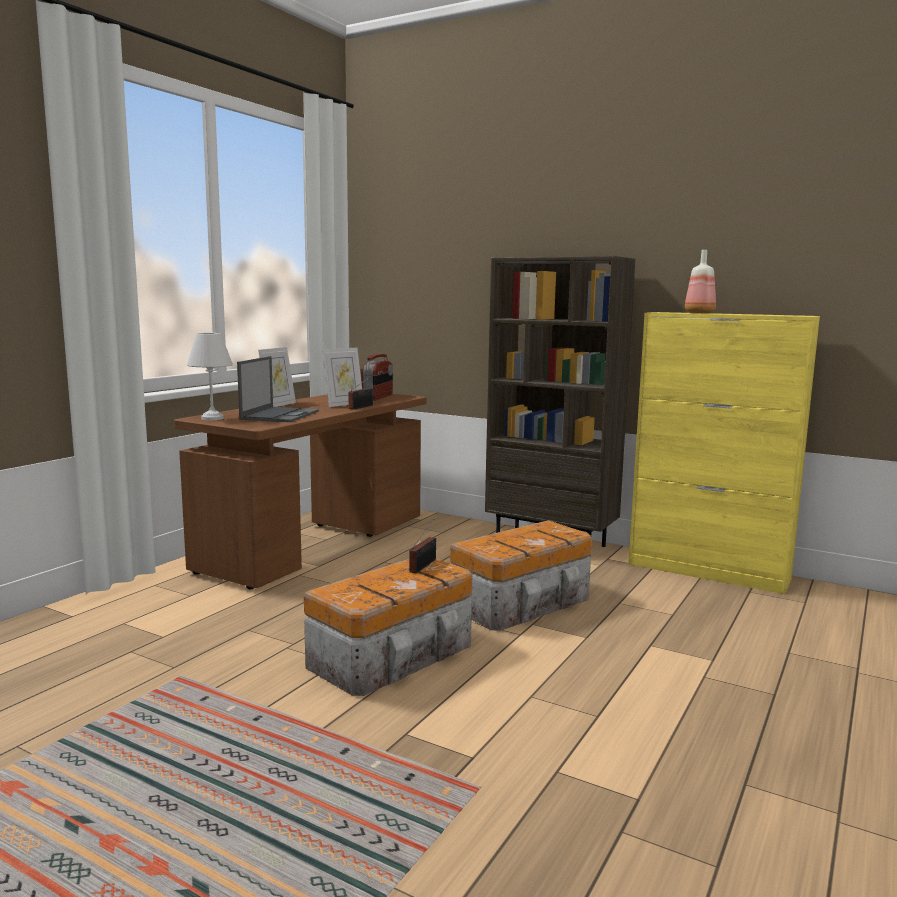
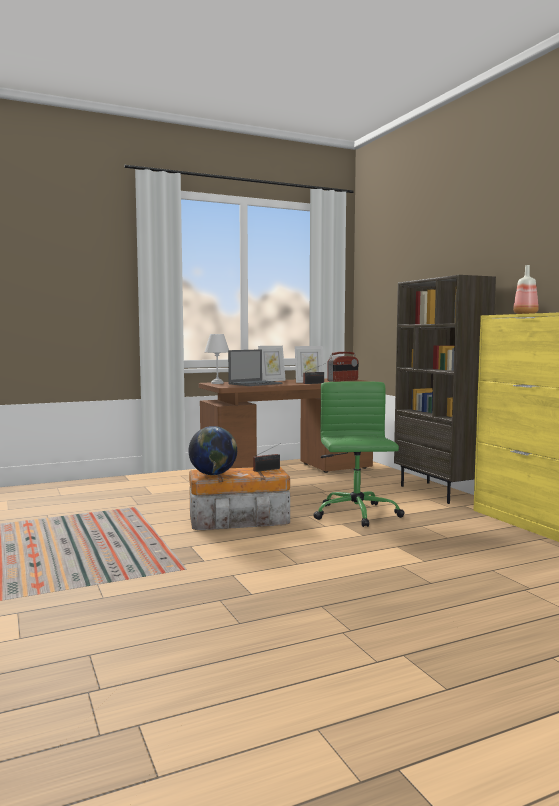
camera: 35 degrees right, 5 degrees down
storage box [450,520,592,631] -> green office chair [313,381,405,527]
none -> globe [188,426,237,475]

